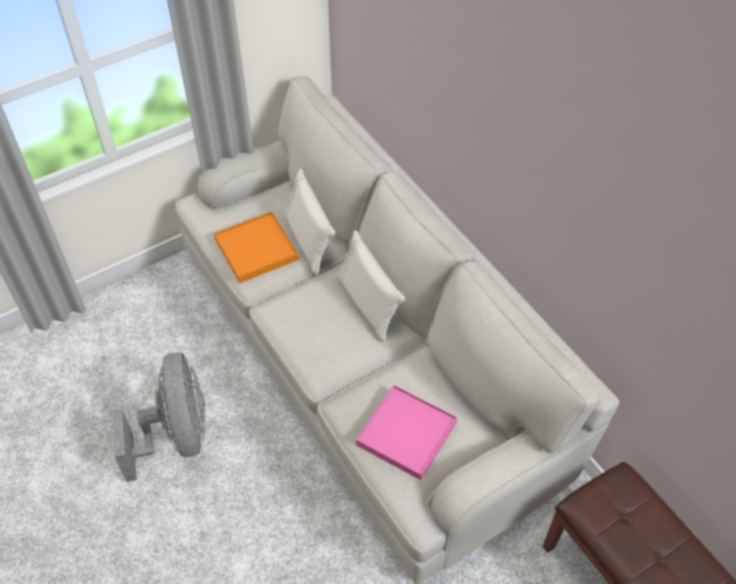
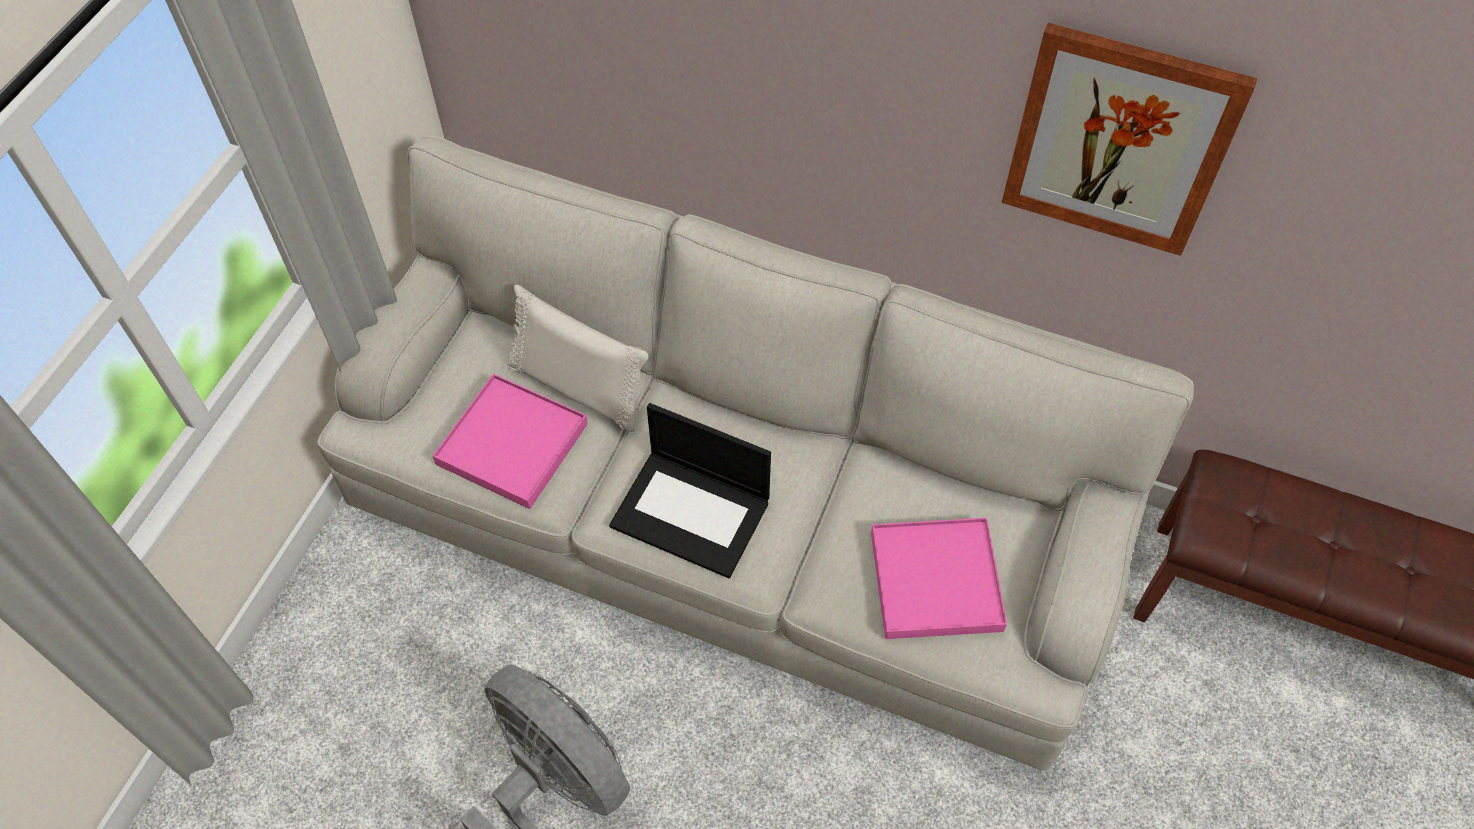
camera: 35 degrees left, 5 degrees up
orange tray [214,211,299,283] -> pink tray [433,374,588,509]
white pillow [335,230,405,342] -> none
none -> laptop [609,403,771,578]
none -> picture [1002,23,1257,256]

